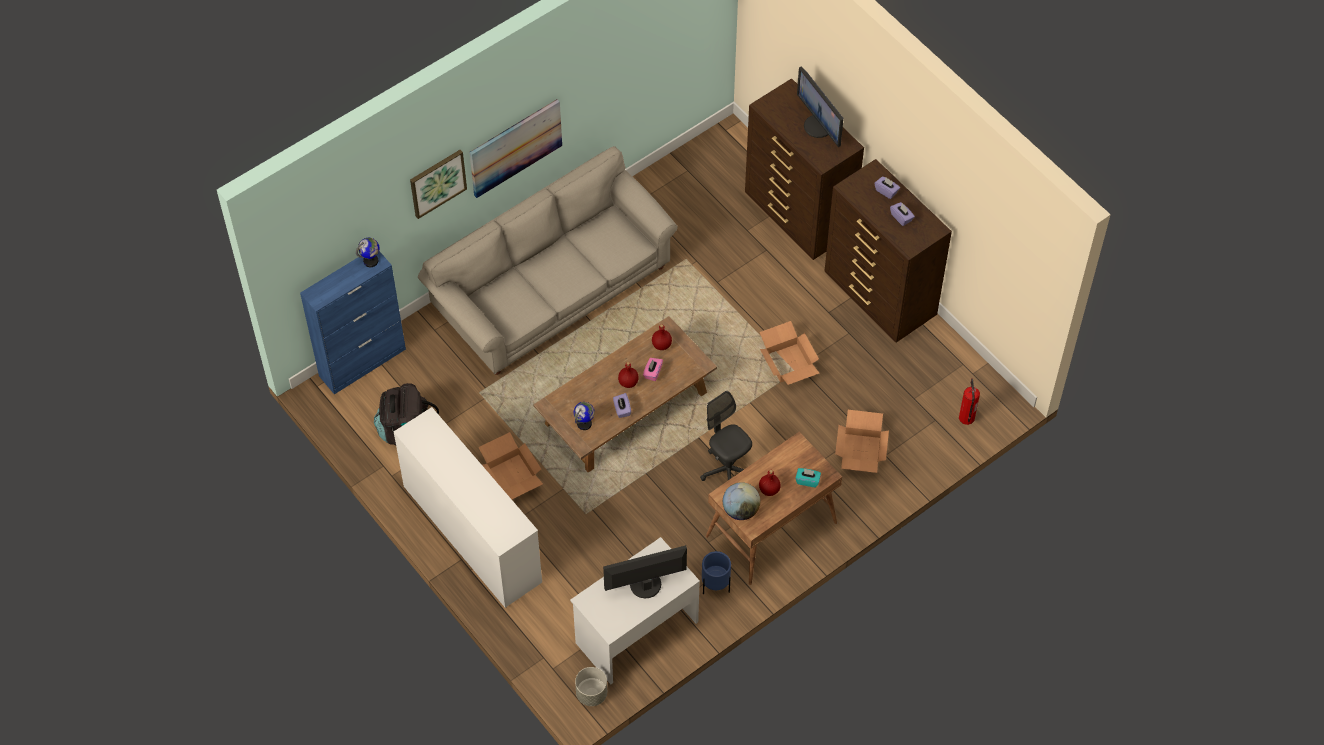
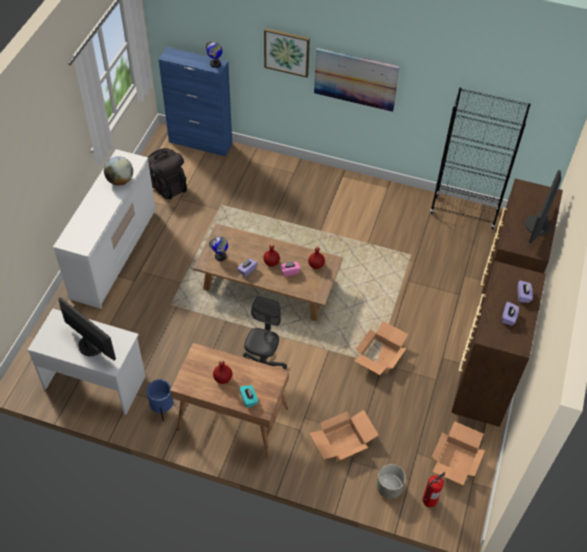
camera: 55 degrees right, 5 degrees down
beige sofa [418,146,678,375] -> none
cardboard box [478,432,543,499] -> cardboard box moved to [432,421,485,485]
grey planter [575,667,607,706] -> grey planter moved to [376,464,406,499]
globe [723,482,760,520] -> globe moved to [104,156,133,185]
none -> black bookcase [430,88,531,229]

